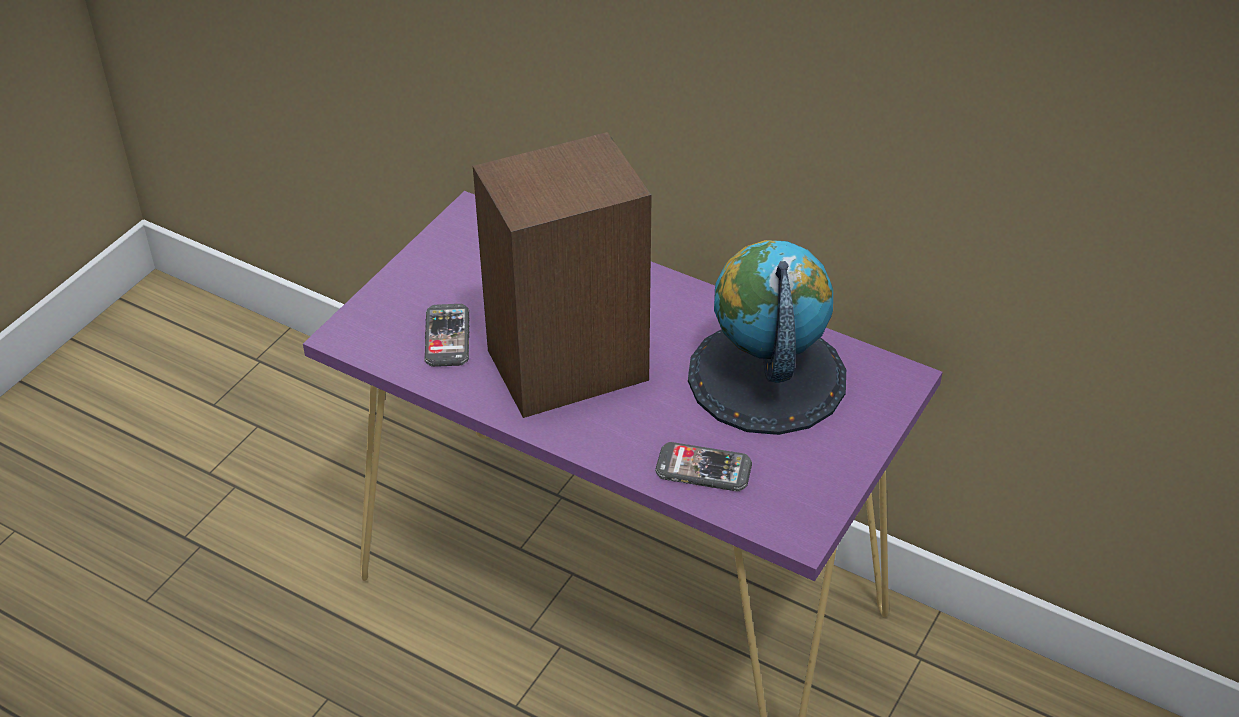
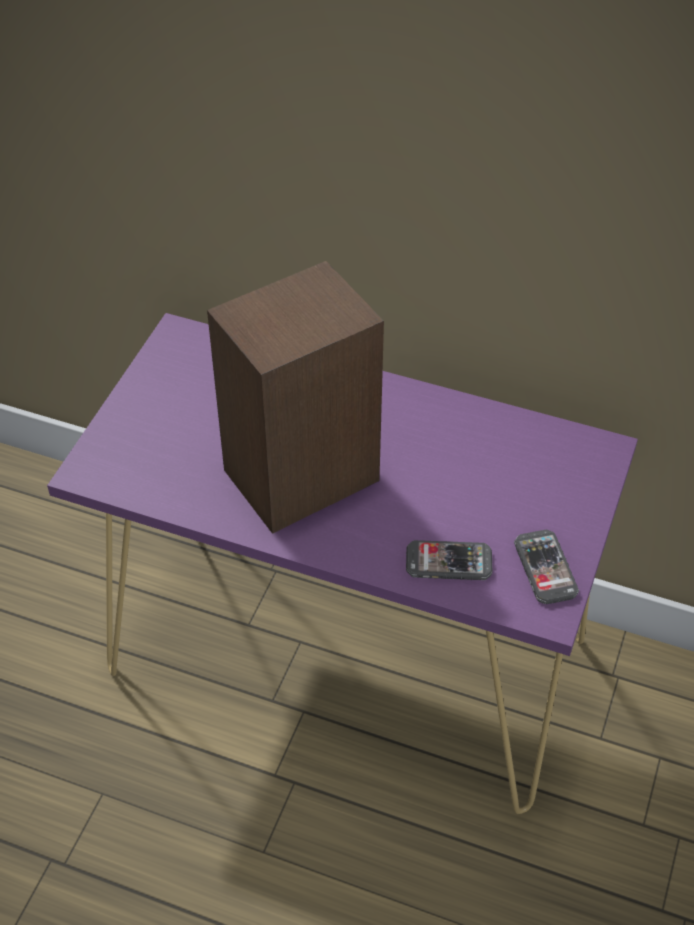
camera: 10 degrees left, 5 degrees up
phone [424,304,470,367] -> phone moved to [514,530,579,604]
globe [688,240,846,435] -> none

